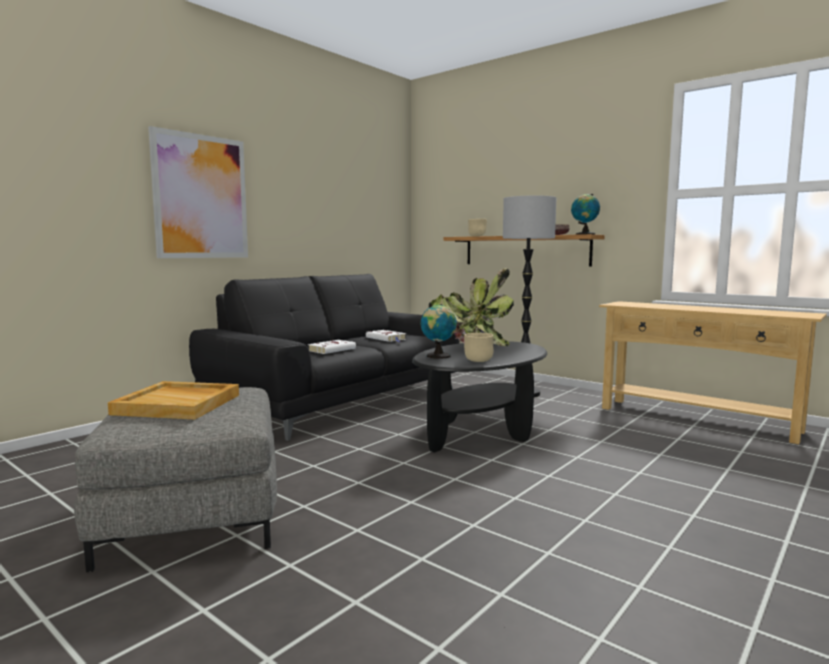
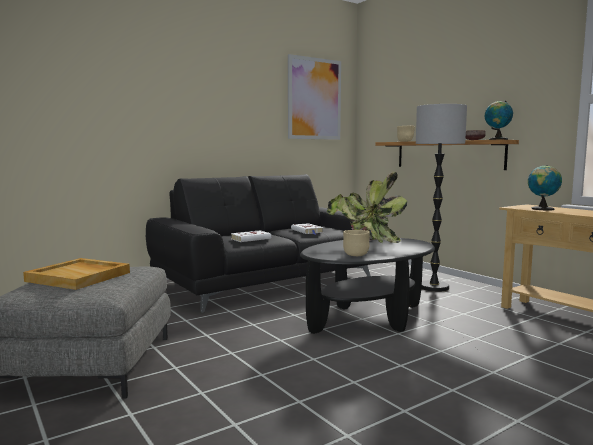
camera: 15 degrees right, 0 degrees up
picture [148,126,248,258] -> picture moved to [288,54,341,140]
globe [420,304,457,359] -> globe moved to [528,165,562,211]

